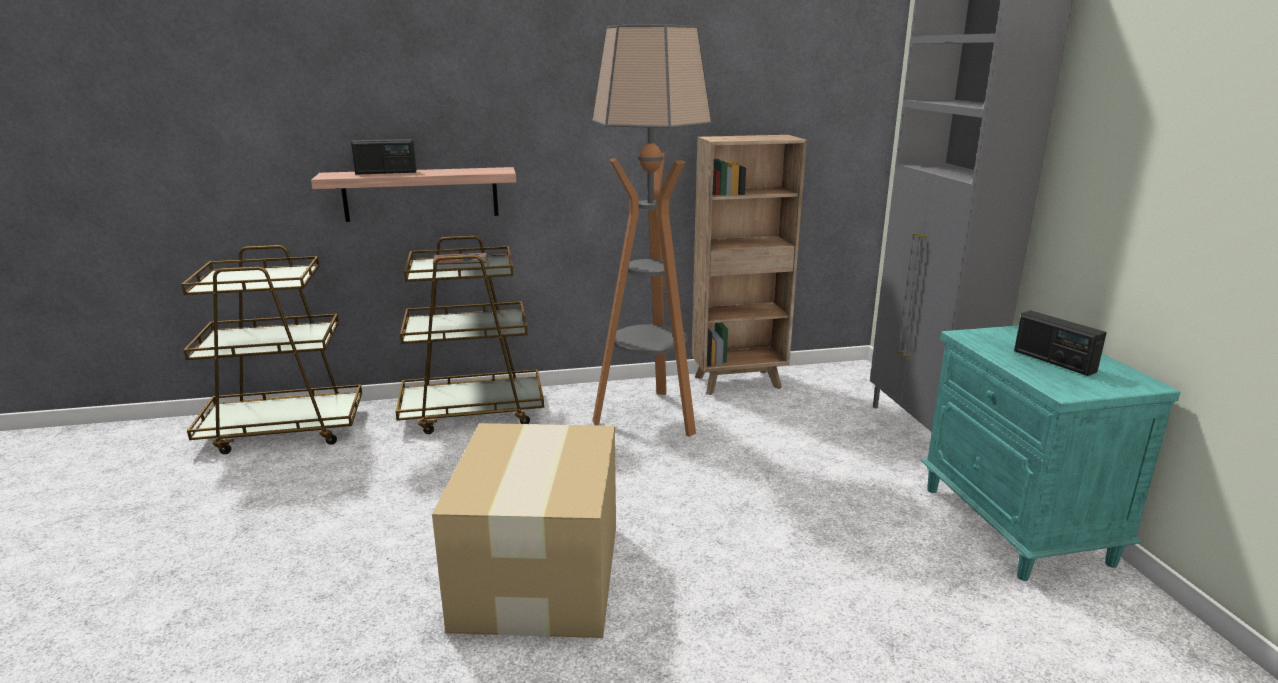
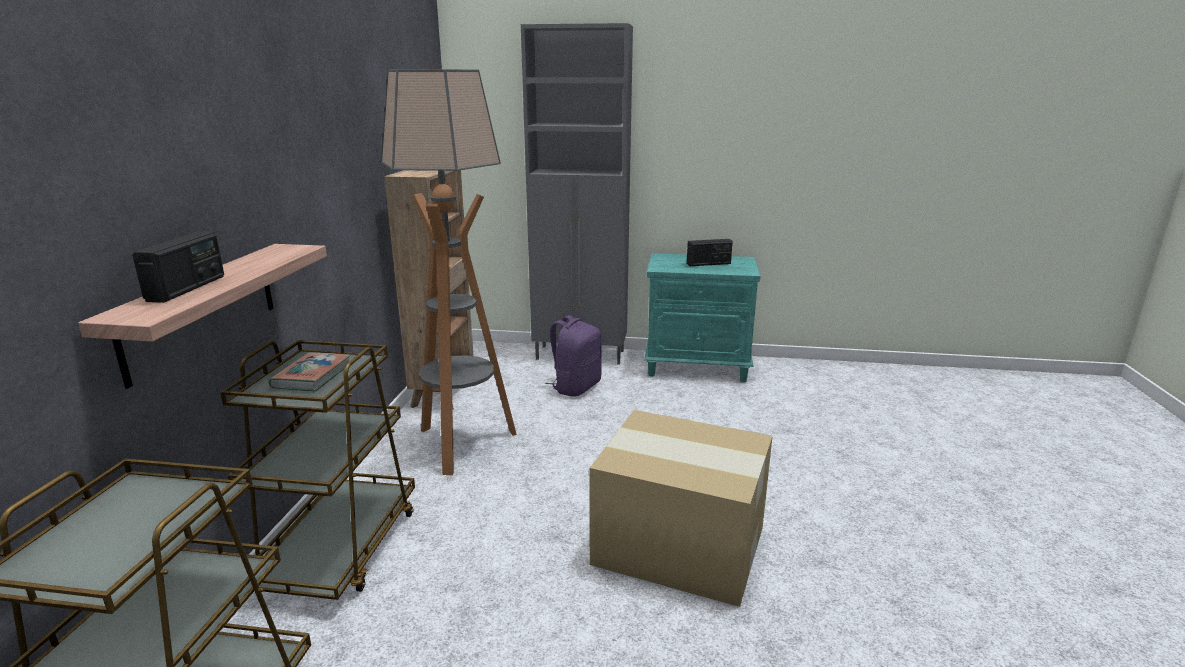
camera: 70 degrees left, 0 degrees up
none -> purple backpack [545,315,602,397]

